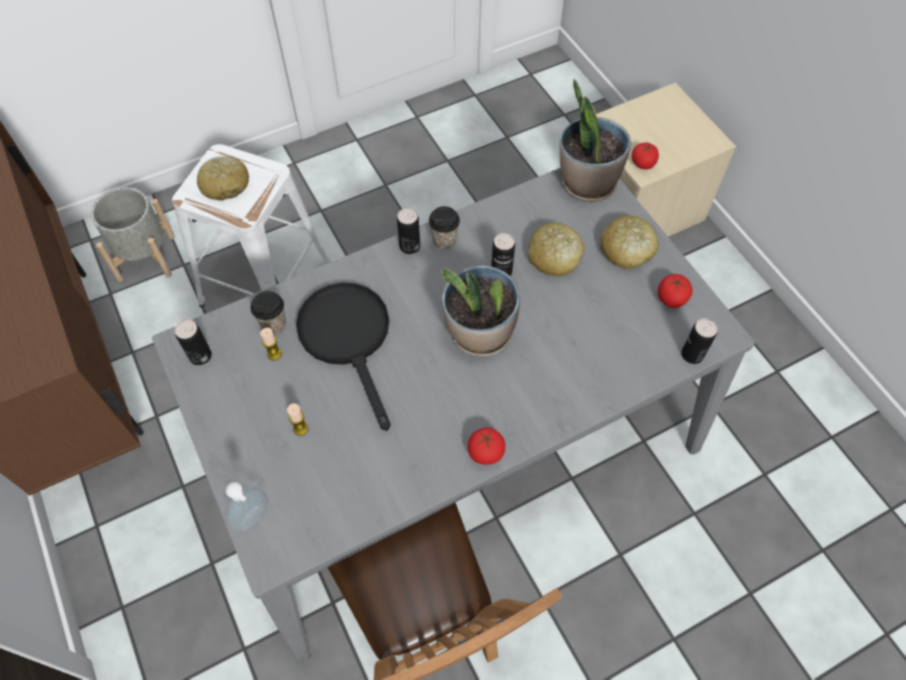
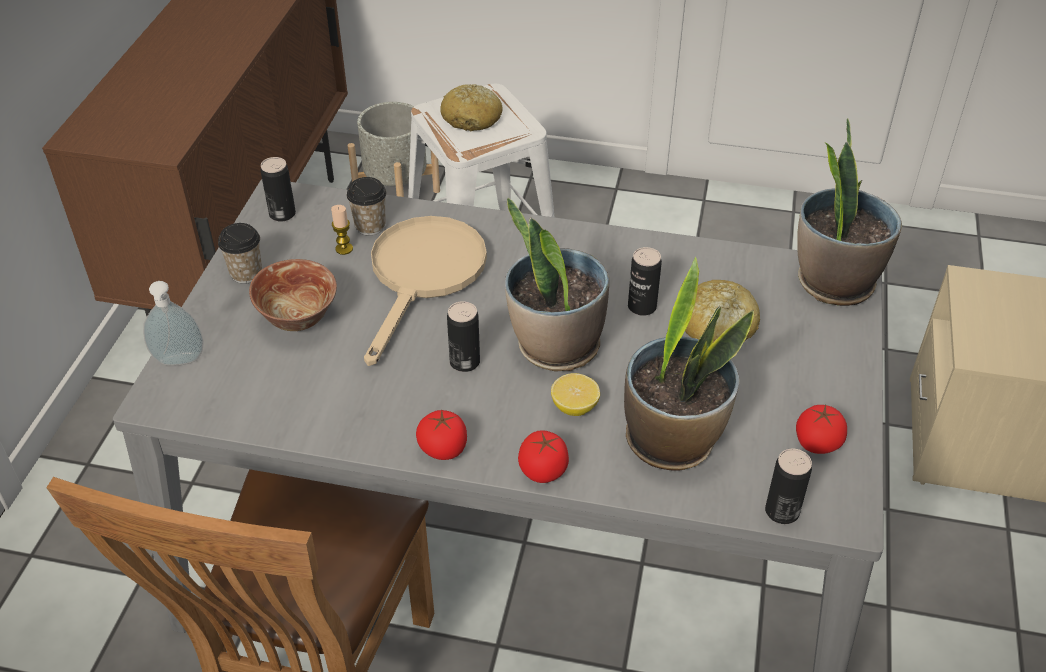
camera: 40 degrees right, 15 degrees down
candle [287,403,309,436] -> bowl [249,259,337,331]
black frying pan [296,283,391,431] -> beige frying pan [364,216,487,366]
can [397,208,420,254] -> can moved to [447,301,480,372]
cup [429,206,460,250] -> cup moved to [218,223,262,284]
bread [600,216,659,269] -> none
tomato [632,142,659,170] -> tomato moved to [518,430,569,483]
none -> lemon [551,373,600,416]
none -> potted plant [624,257,754,471]

